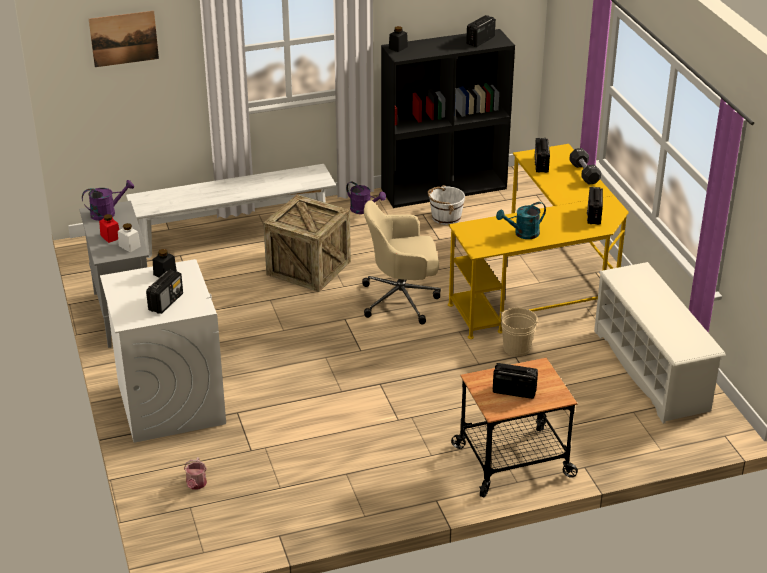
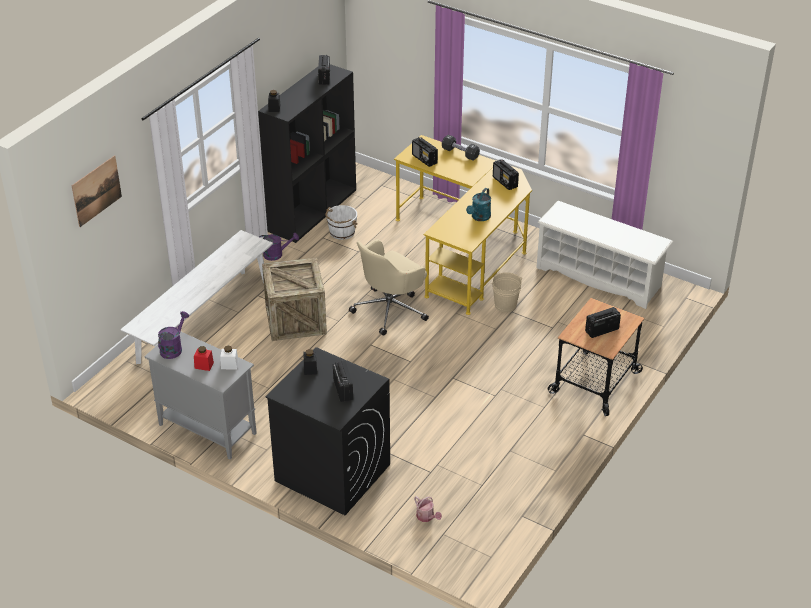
camera: 40 degrees left, 5 degrees up
white washing machine [100,259,226,443] -> black washing machine [265,347,390,515]

